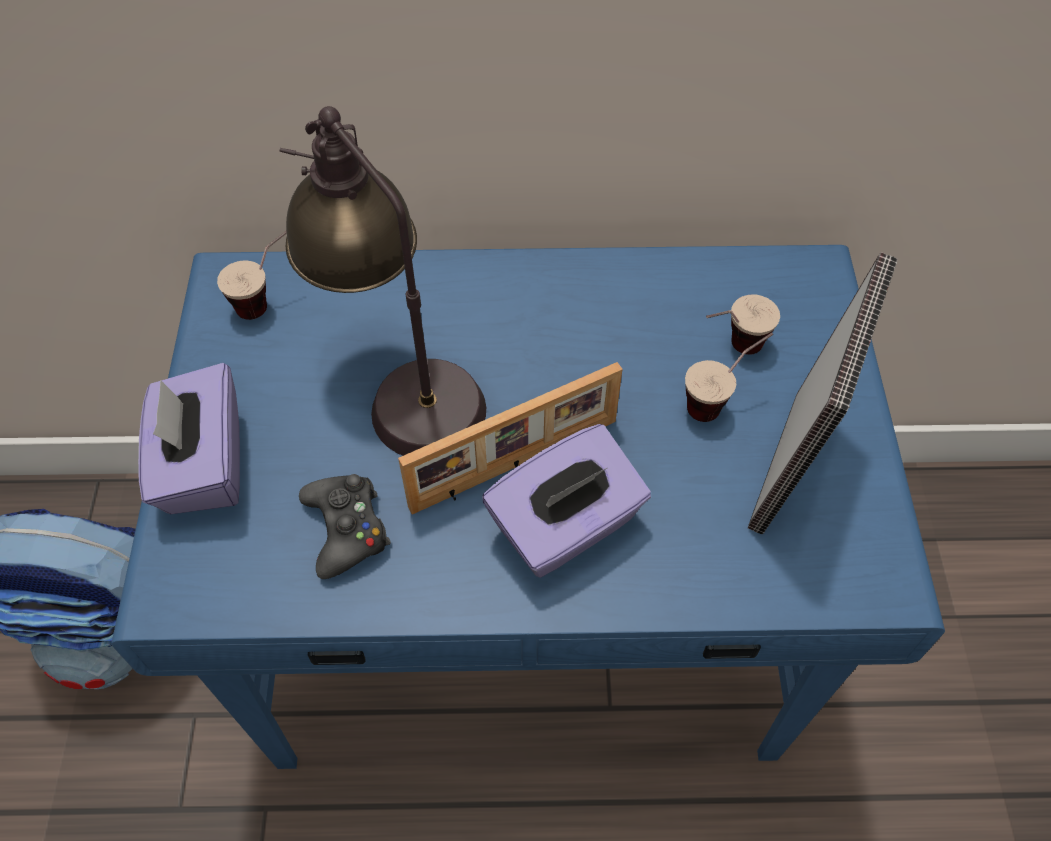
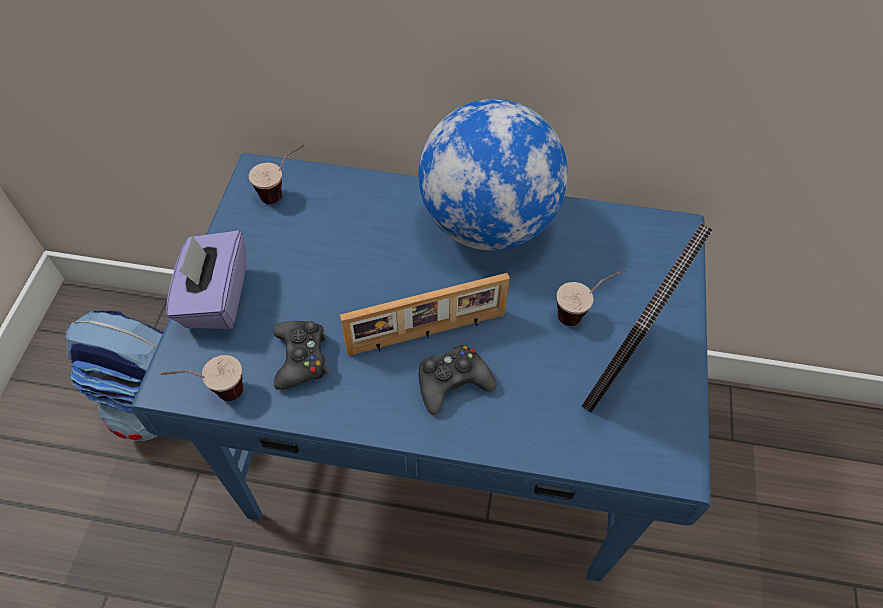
camera: 10 degrees right, 0 degrees up
table lamp [280,106,486,456] -> none
purple tissue box [482,424,651,578] -> black game controller [419,345,496,415]
cup [706,294,780,355] -> cup moved to [160,355,243,401]
none -> globe [418,99,568,251]

